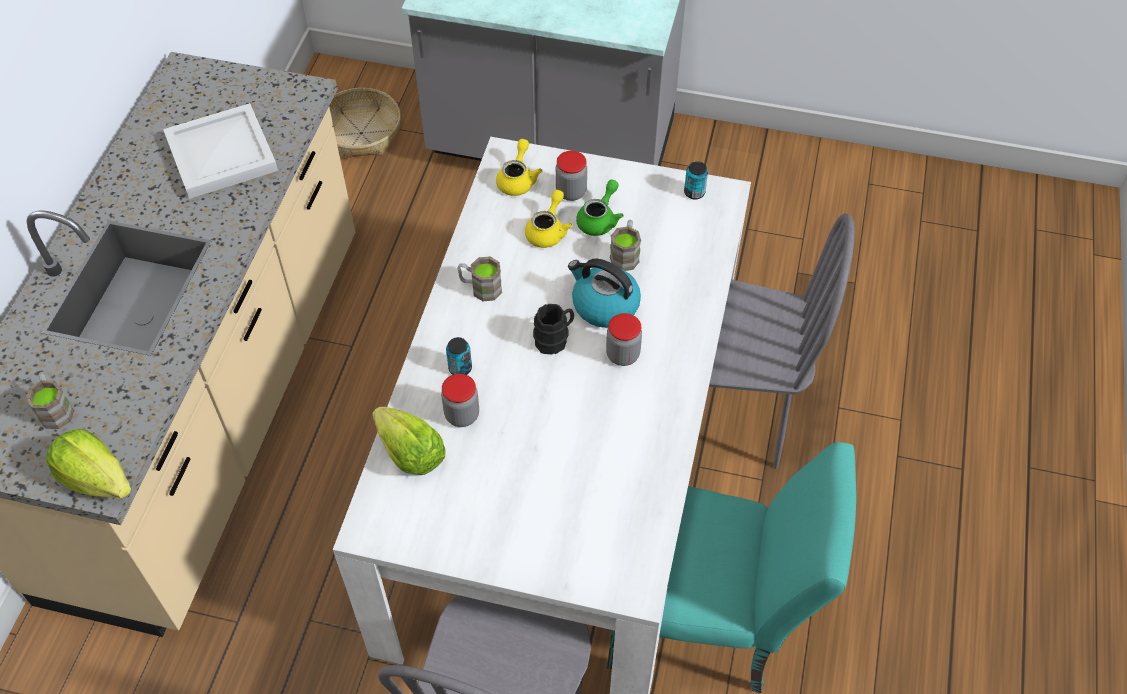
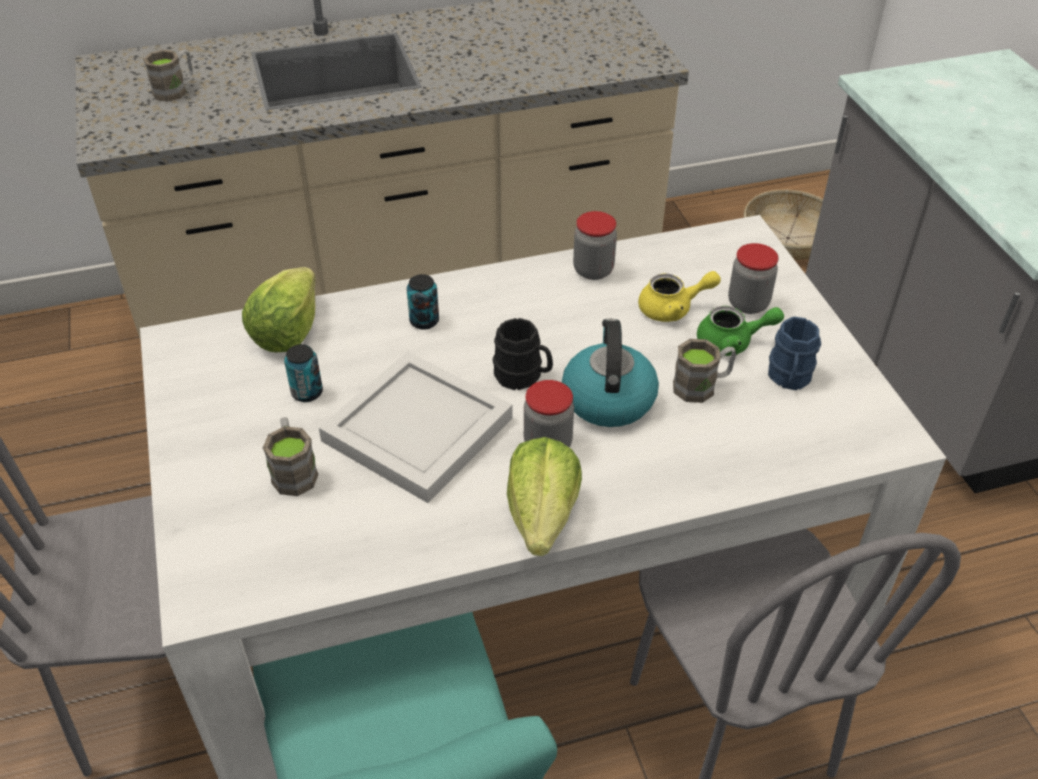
camera: 60 degrees right, 10 degrees down
lettuce [46,429,131,498] -> lettuce moved to [507,437,582,556]
white tray [163,103,278,199] -> white tray moved to [319,351,513,503]
jar [441,374,479,427] -> jar moved to [573,211,617,280]
brown mug [457,256,502,301] -> brown mug moved to [263,417,318,496]
yellow teapot [496,139,542,196] -> none
can [684,161,708,200] -> can moved to [284,344,323,402]
none -> blue mug [768,317,821,390]

